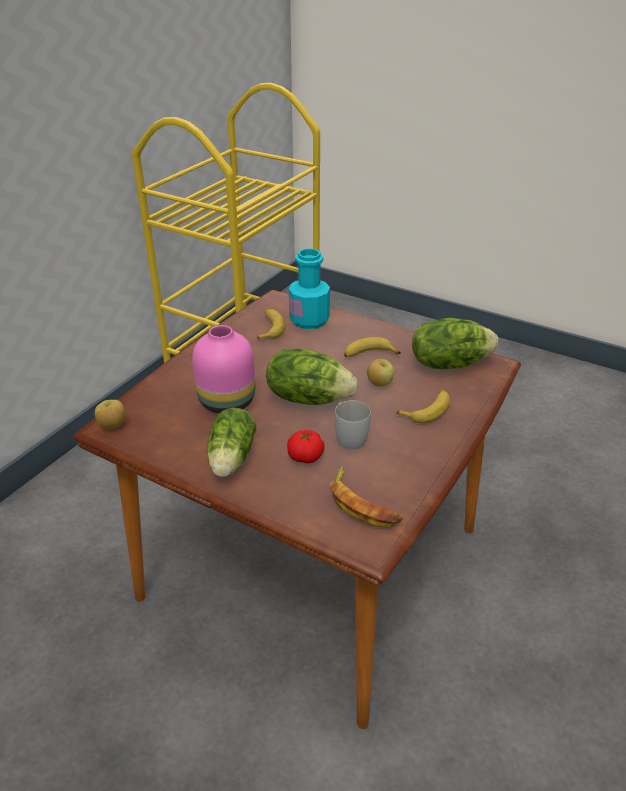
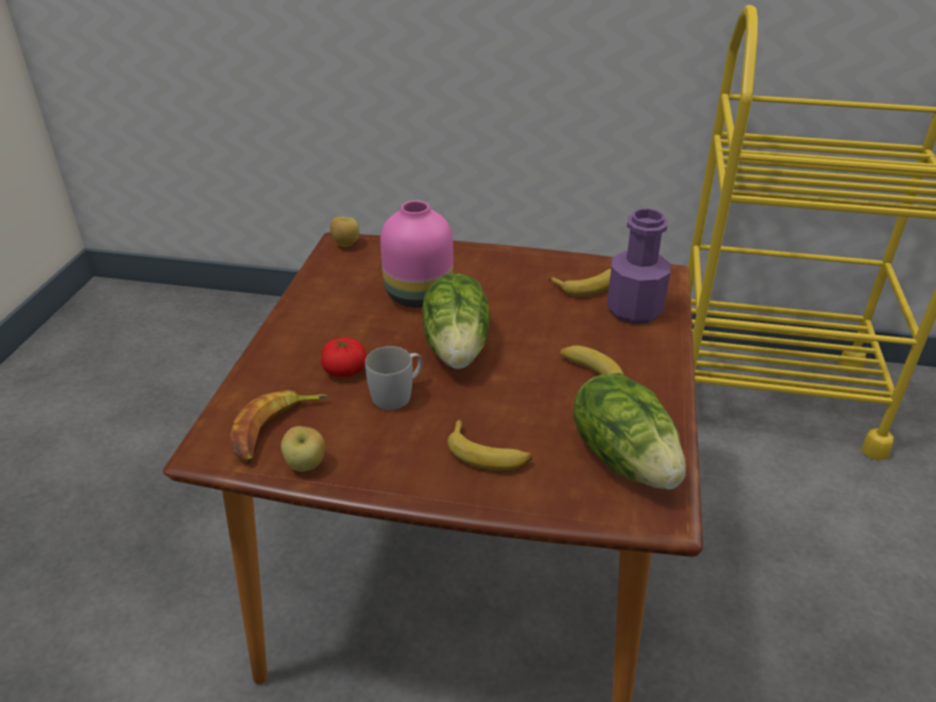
camera: 70 degrees right, 0 degrees up
lettuce [207,408,256,477] -> none
turquoise bottle [289,248,330,329] -> purple bottle [607,208,671,324]
apple [367,359,394,387] -> apple moved to [281,426,325,472]

